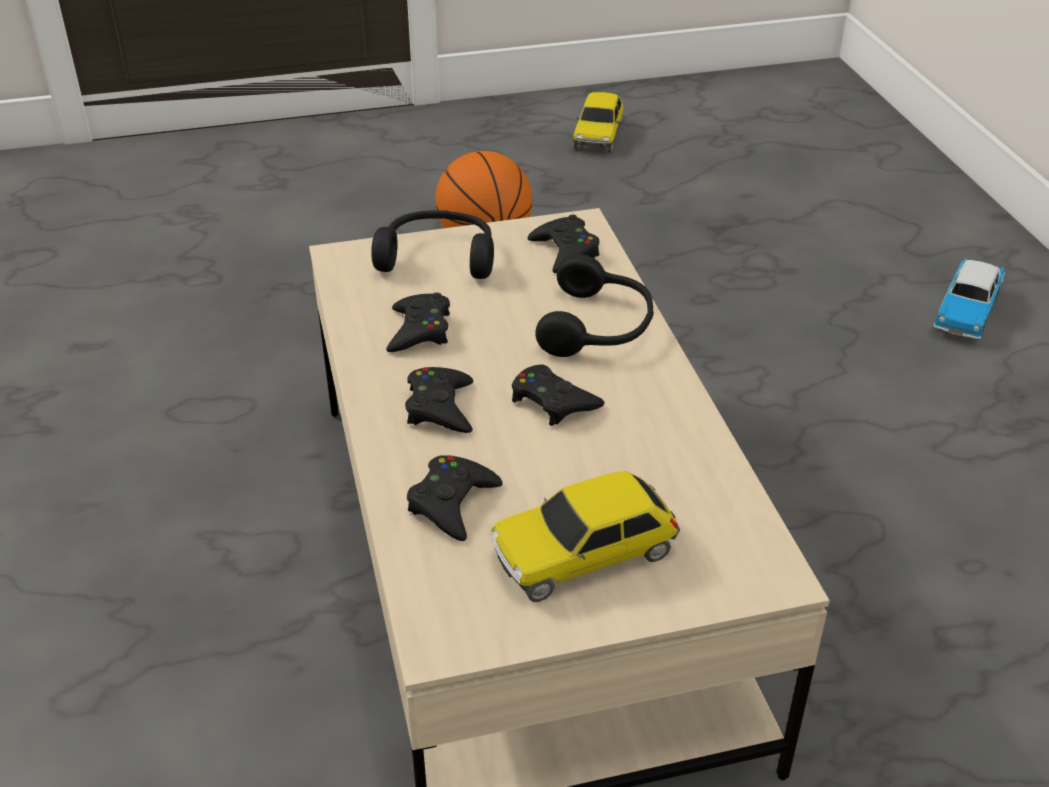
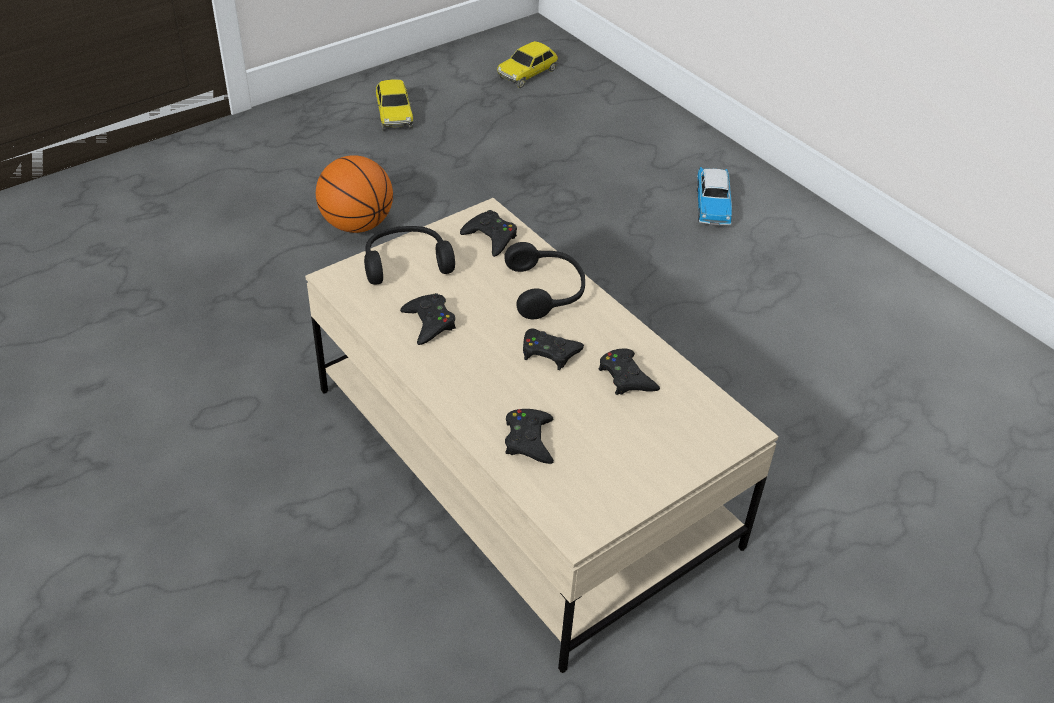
camera: 25 degrees left, 5 degrees up
black game controller [405,367,473,433] -> black game controller moved to [599,349,660,395]
toy car [491,471,680,602] -> toy car moved to [497,41,558,88]

